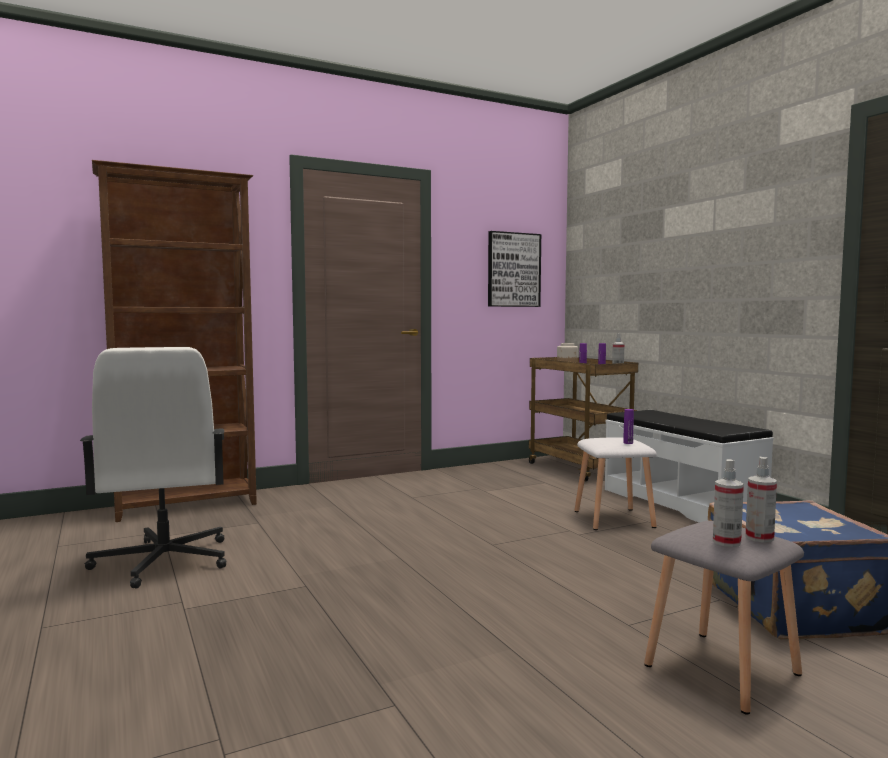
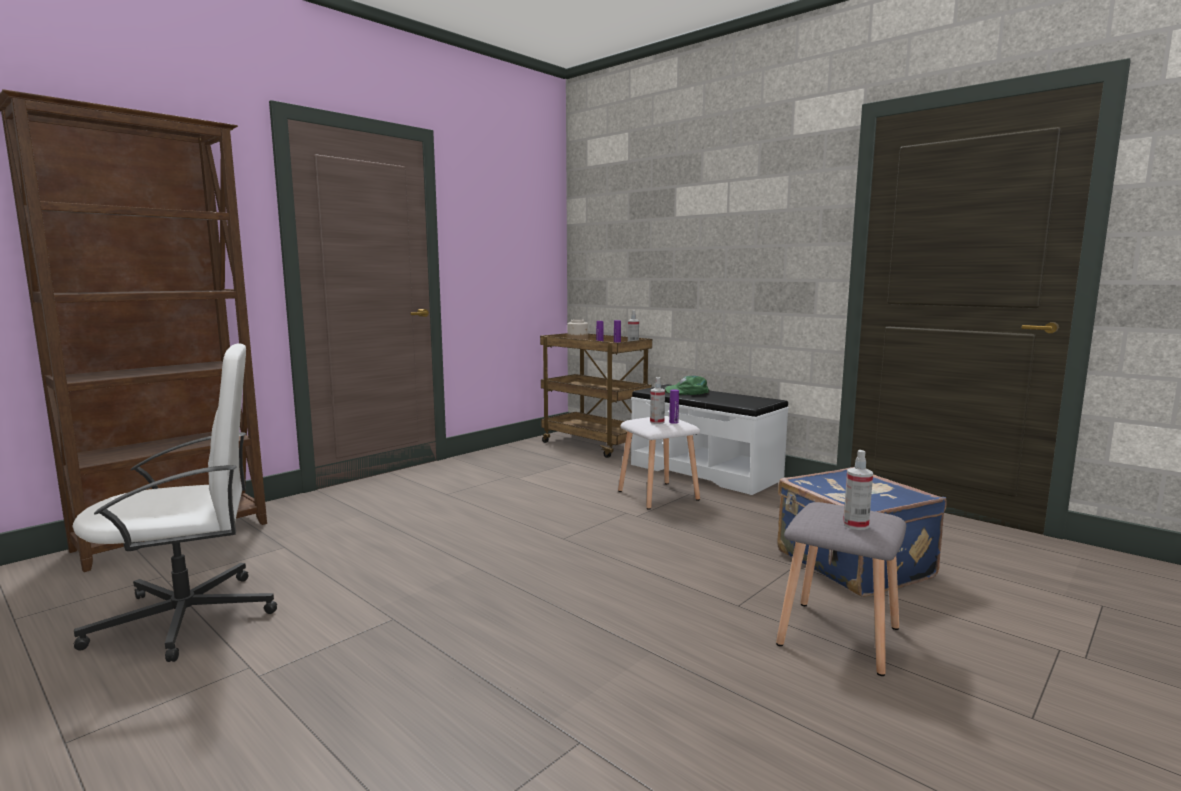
camera: 20 degrees left, 5 degrees up
white office chair [80,347,227,588] -> white office chair turned 75 degrees counterclockwise [72,343,277,662]
picture [488,231,541,307] -> none
spray bottle [746,457,777,543] -> spray bottle moved to [650,377,665,424]
none -> green cap [665,376,709,395]

